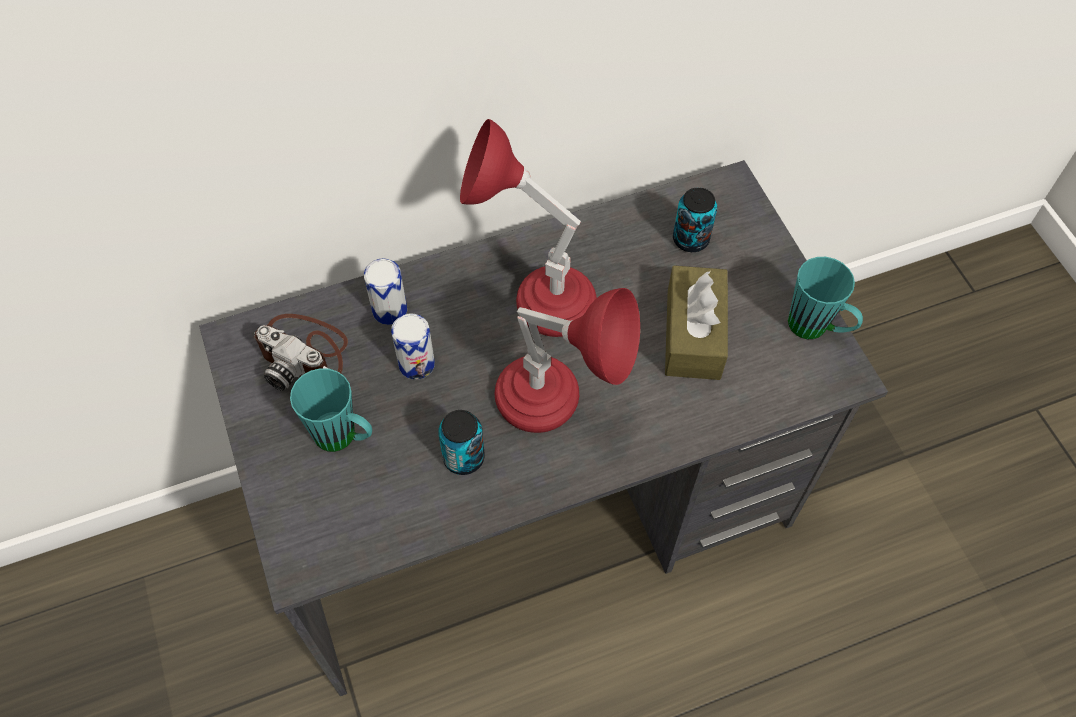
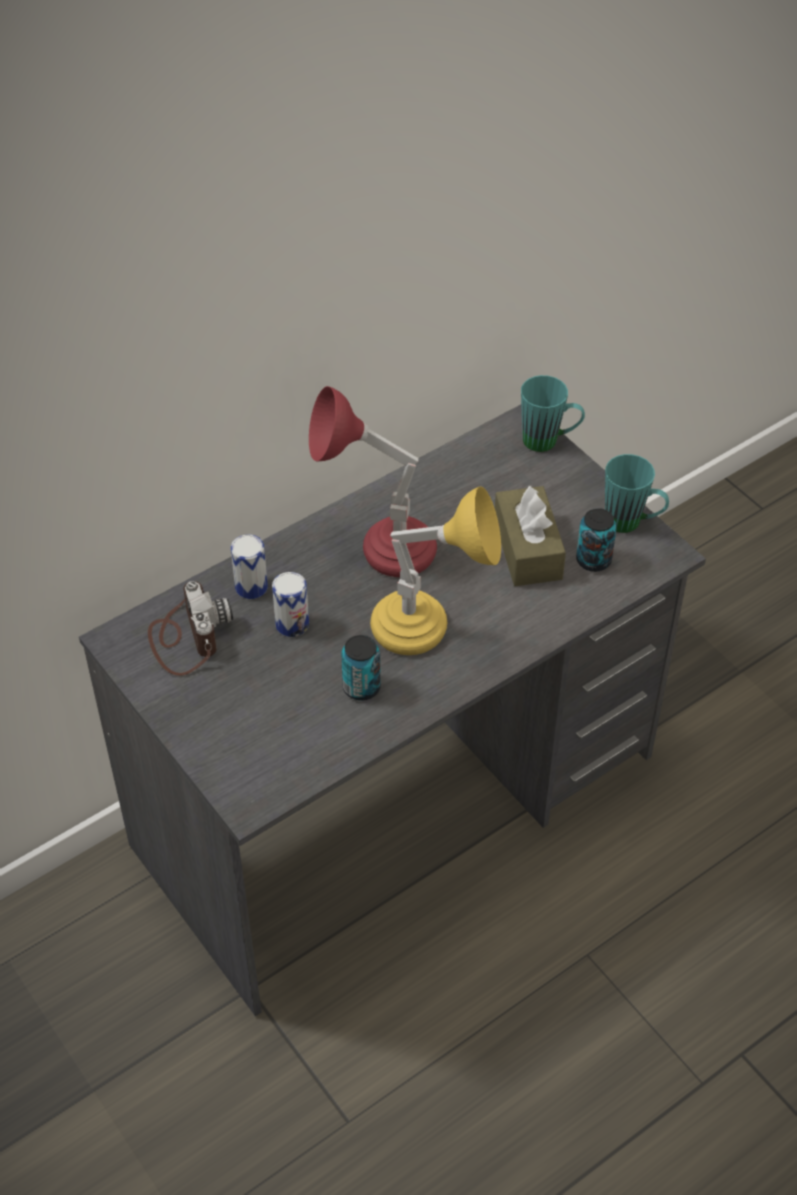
camera: 15 degrees left, 10 degrees down
camera [254,314,348,391] -> camera turned 120 degrees counterclockwise [148,581,233,676]
turquoise mug [290,368,372,452] -> turquoise mug moved to [521,375,585,452]
red table lamp [495,288,640,433] -> yellow table lamp [370,486,501,655]
can [673,187,717,252] -> can moved to [576,508,617,572]

